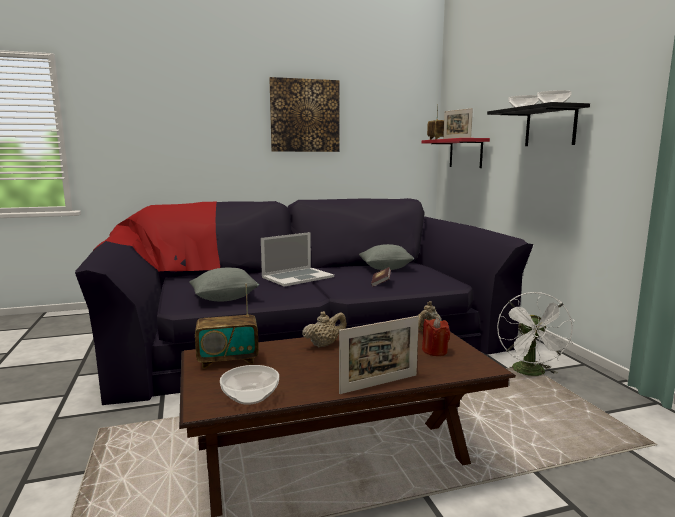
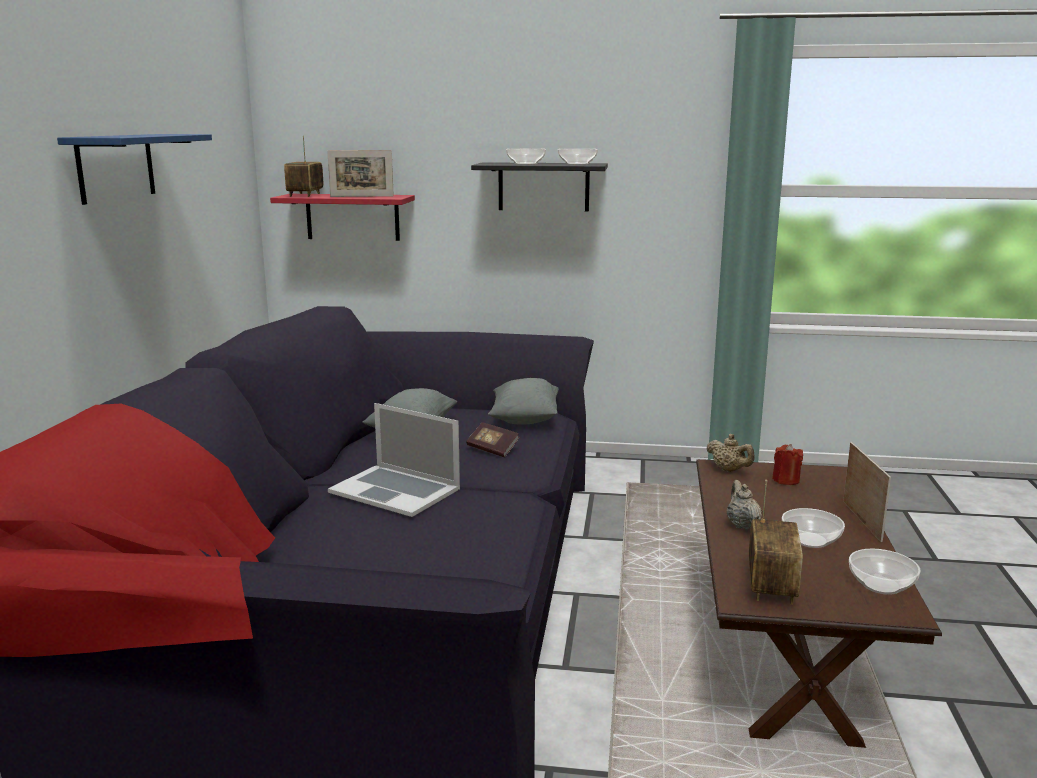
camera: 65 degrees left, 5 degrees up
grey pillow [189,268,259,301] -> grey pillow moved to [488,378,559,425]
laptop [261,232,334,287] -> laptop turned 135 degrees clockwise [328,403,460,517]
picture [269,77,340,152] -> blue shelf [57,134,212,205]
white fan [497,292,575,376] -> none
none -> bowl [782,508,845,548]

